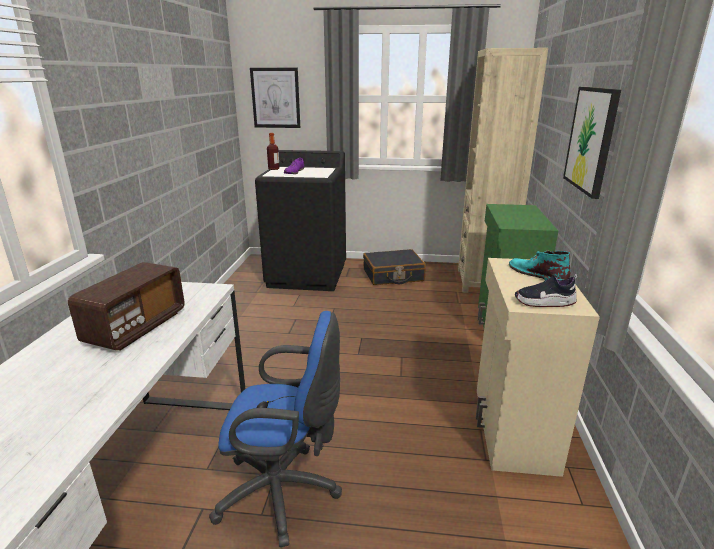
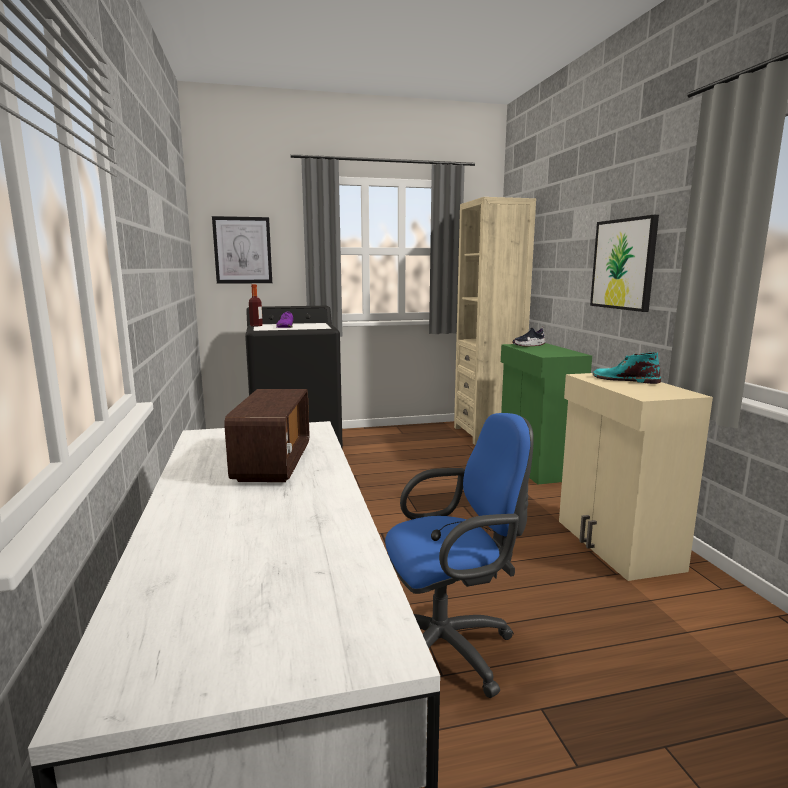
camera: 20 degrees left, 10 degrees down
black suitcase [363,249,426,285] -> none
shoe [515,274,578,307] -> shoe moved to [512,327,545,347]

